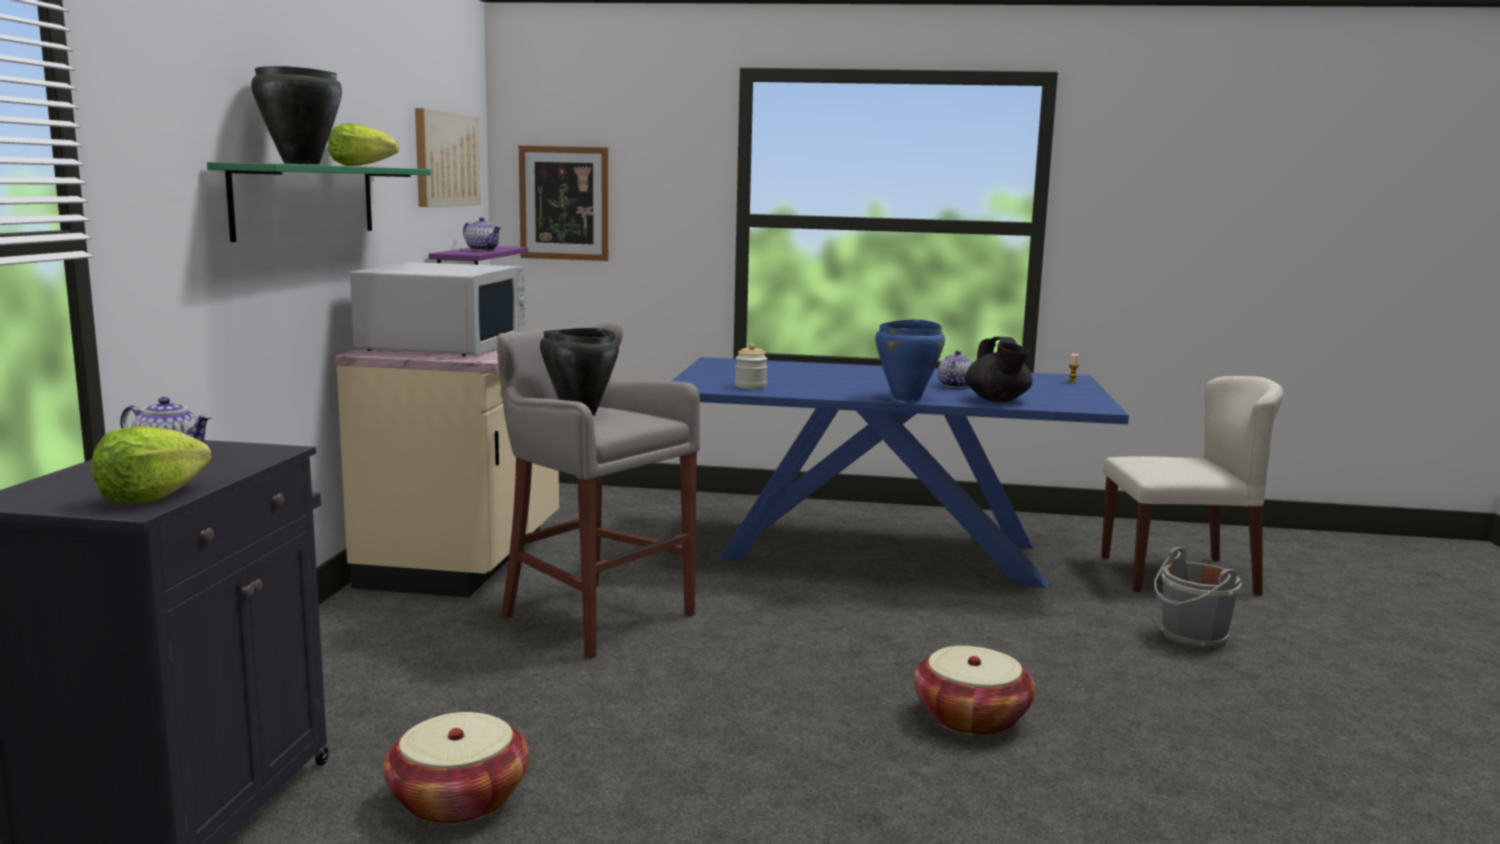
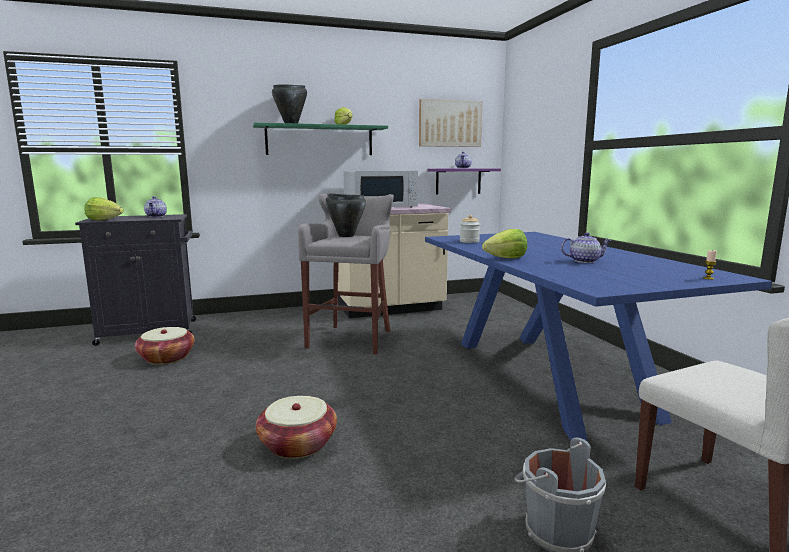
camera: 65 degrees right, 0 degrees up
picture [519,145,608,261] -> none
blue cooking pot [875,319,945,401] -> lettuce [482,229,527,258]
black teapot [965,337,1033,402] -> none

